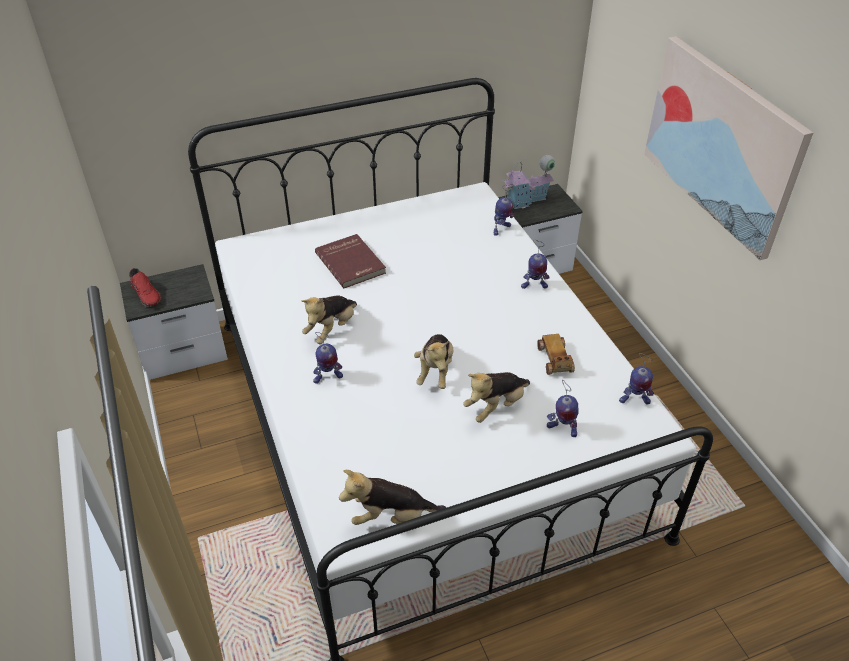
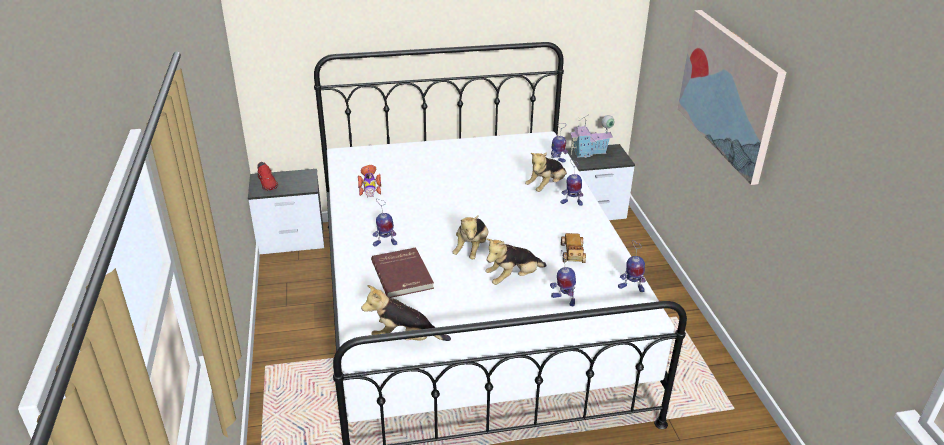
camera: 10 degrees right, 10 degrees down
plush toy [302,295,357,344] -> plush toy moved to [525,152,567,192]
red book [315,234,386,288] -> red book moved to [371,247,434,298]
none -> toy car [358,165,381,197]

